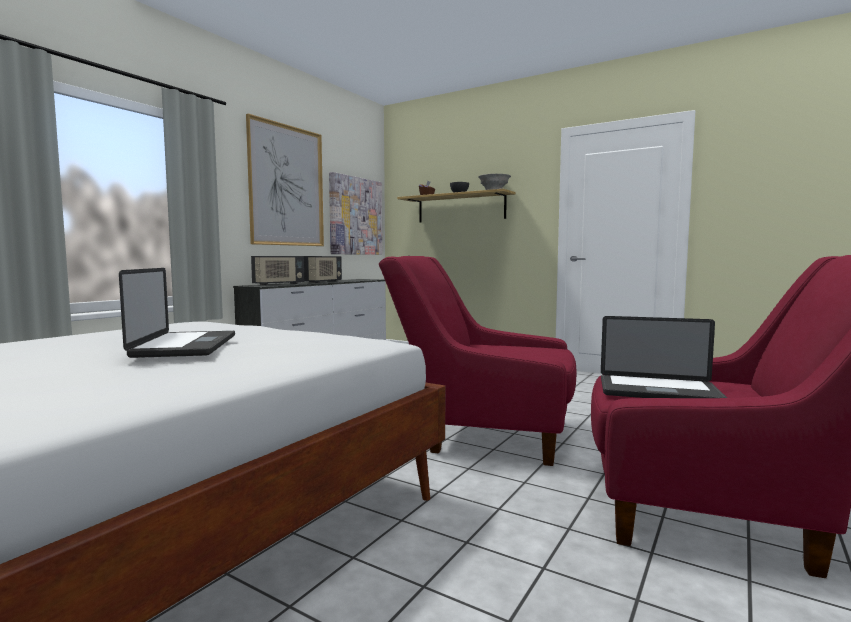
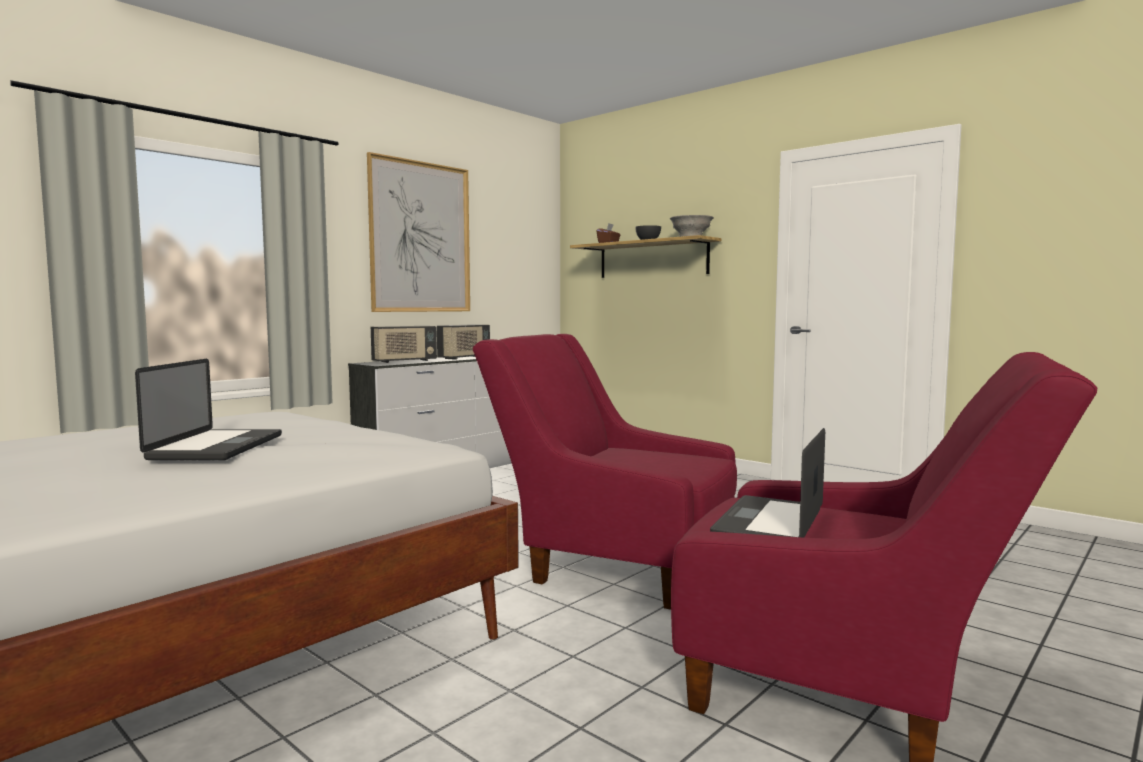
camera: 10 degrees right, 0 degrees up
picture [329,172,382,255] -> none
laptop [601,316,727,398] -> laptop turned 90 degrees clockwise [710,428,825,538]

